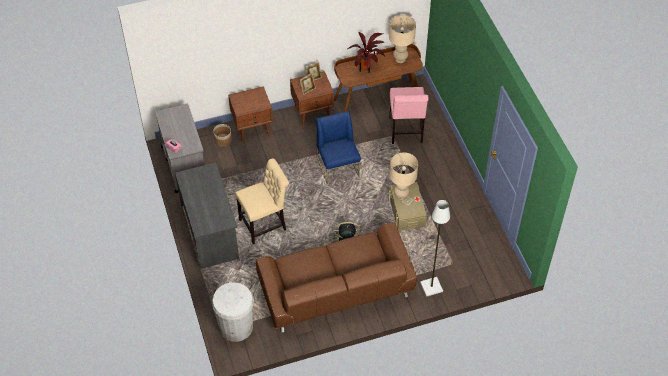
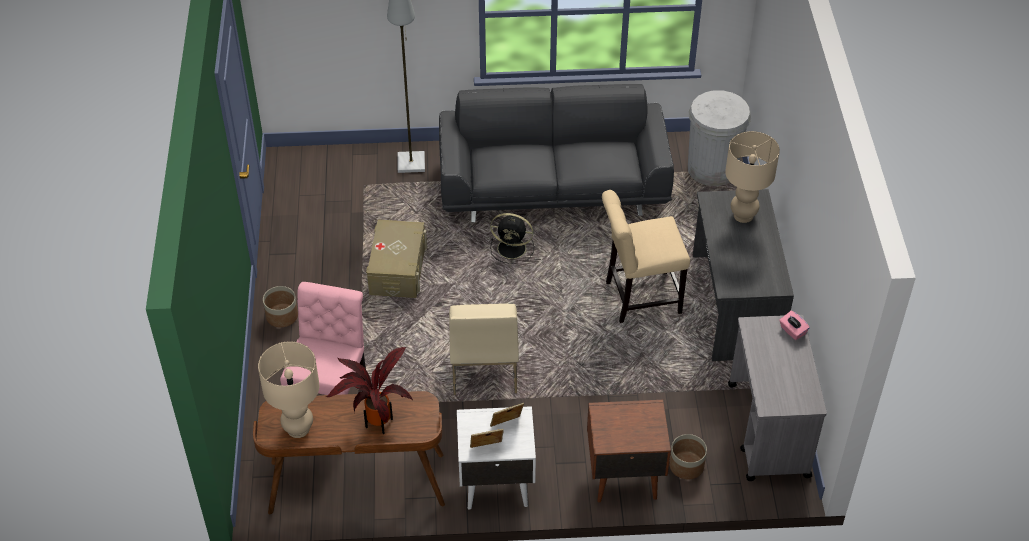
camera: 165 degrees left, 5 degrees down
brown sofa [256,222,417,332] -> grey sofa [439,84,674,222]
brown nightstand [290,71,334,127] -> white nightstand [457,406,536,510]
blue chair [316,111,361,184] -> beige chair [449,304,519,395]
beige table lamp [389,152,418,200] -> beige table lamp moved to [725,131,780,223]
none -> planter [263,286,298,328]

